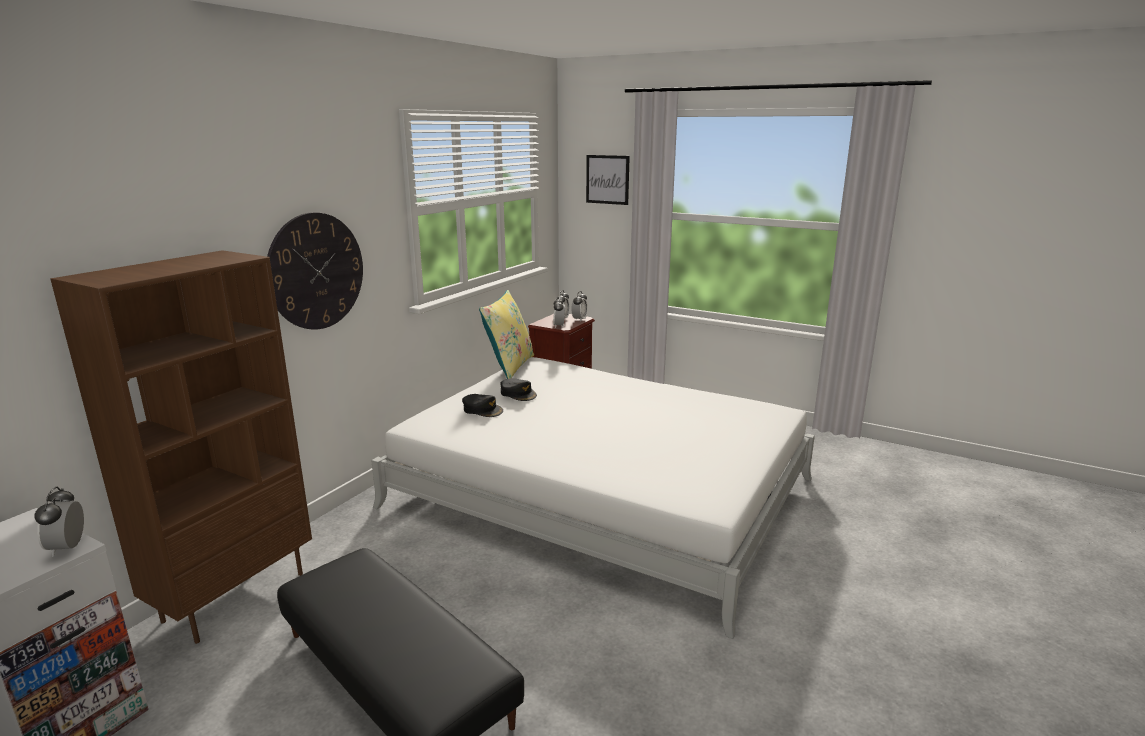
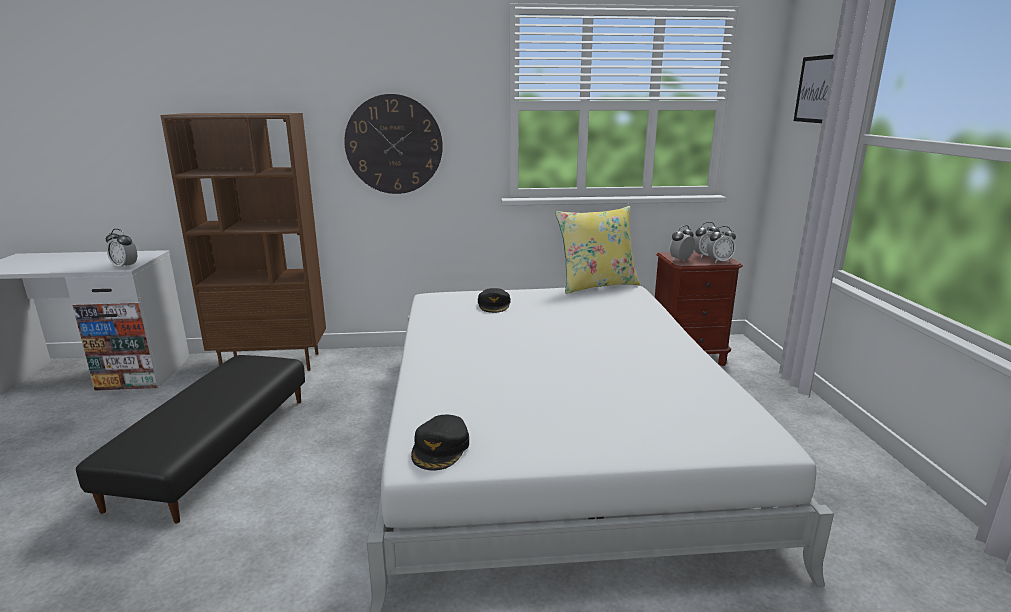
camera: 55 degrees right, 0 degrees up
alarm clock [35,487,84,557] -> alarm clock turned 105 degrees counterclockwise [106,229,137,269]
black cap [500,378,537,401] -> black cap moved to [411,415,469,470]

